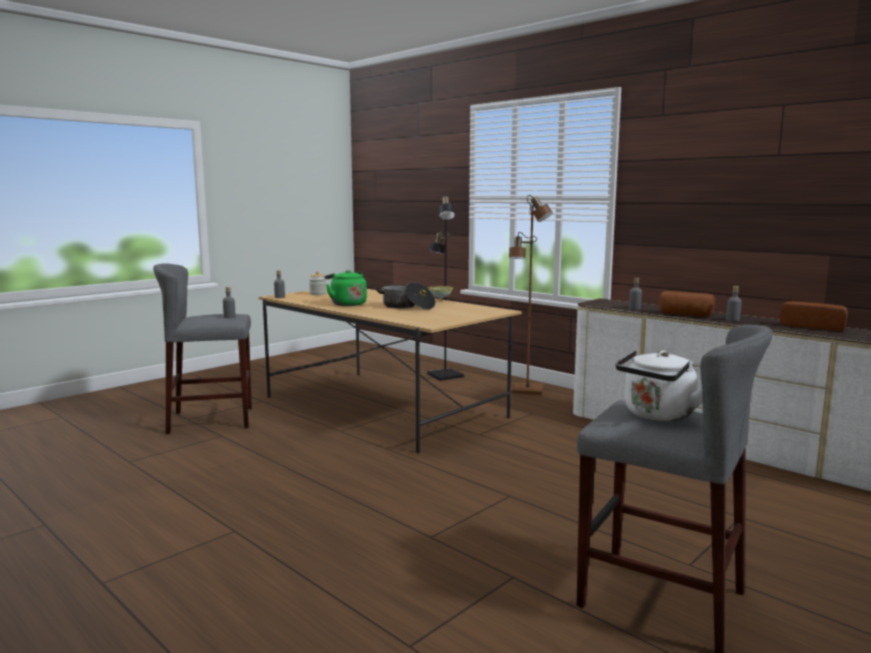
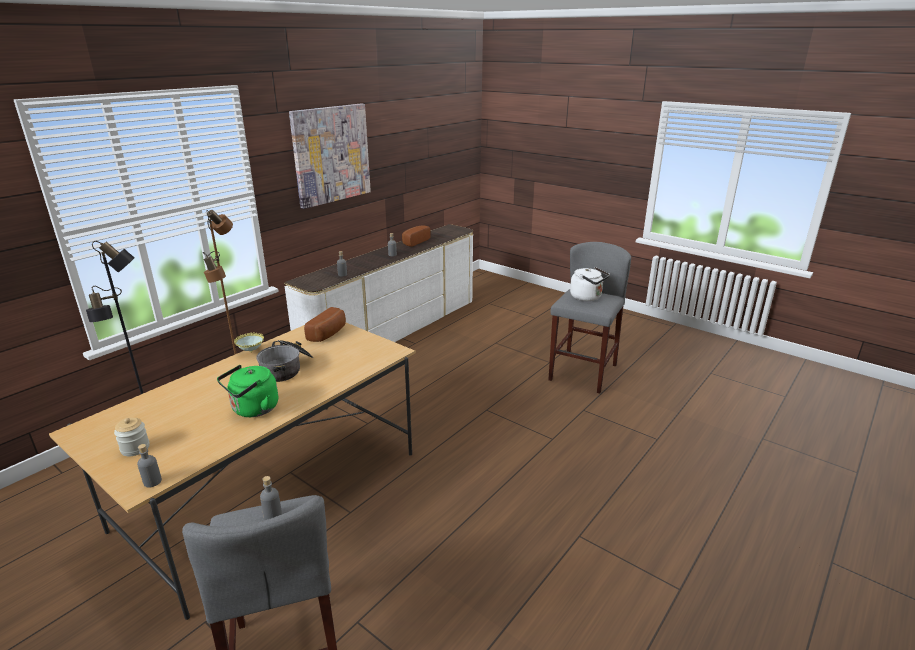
camera: 95 degrees left, 15 degrees up
bread [659,291,715,316] -> bread moved to [304,307,346,342]
none -> picture [289,103,371,209]

